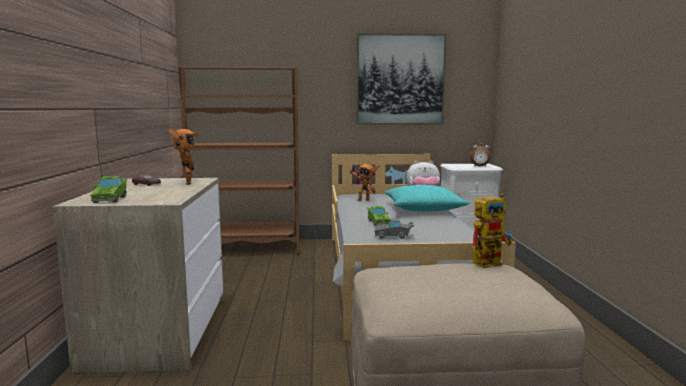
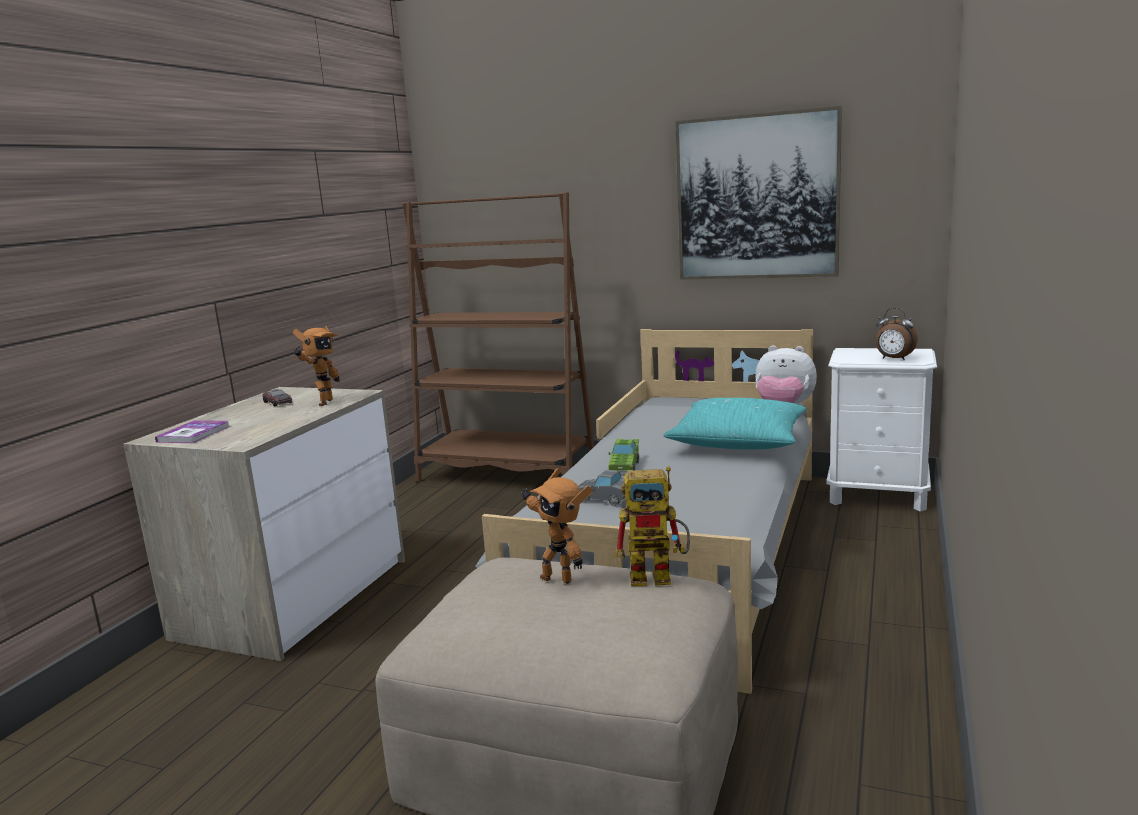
camera: 25 degrees right, 5 degrees up
green toy car [90,176,127,203] -> book [155,420,230,443]
toy robot [349,162,379,201] -> toy robot moved to [521,468,593,583]

